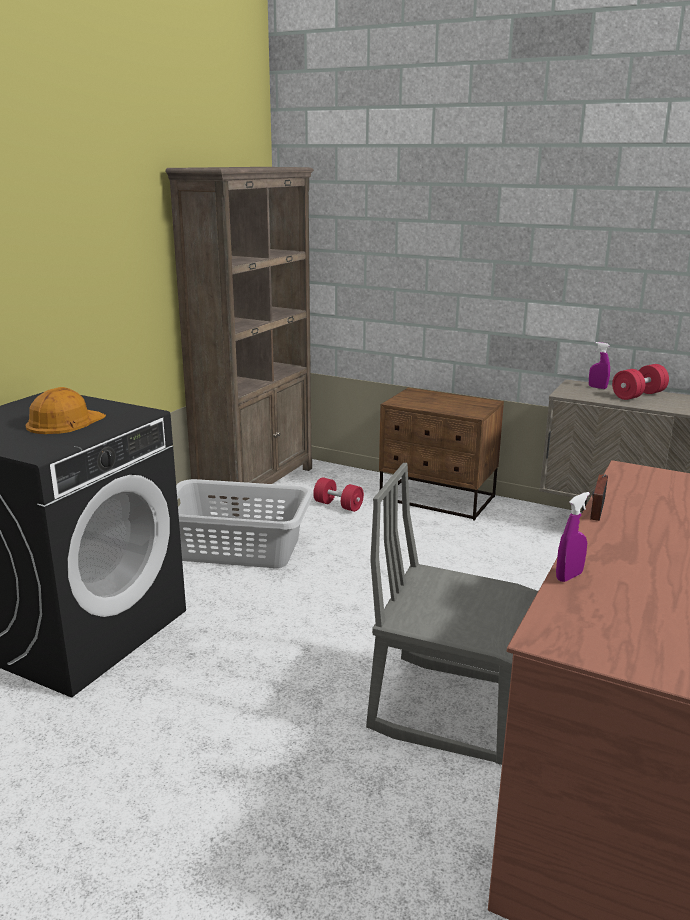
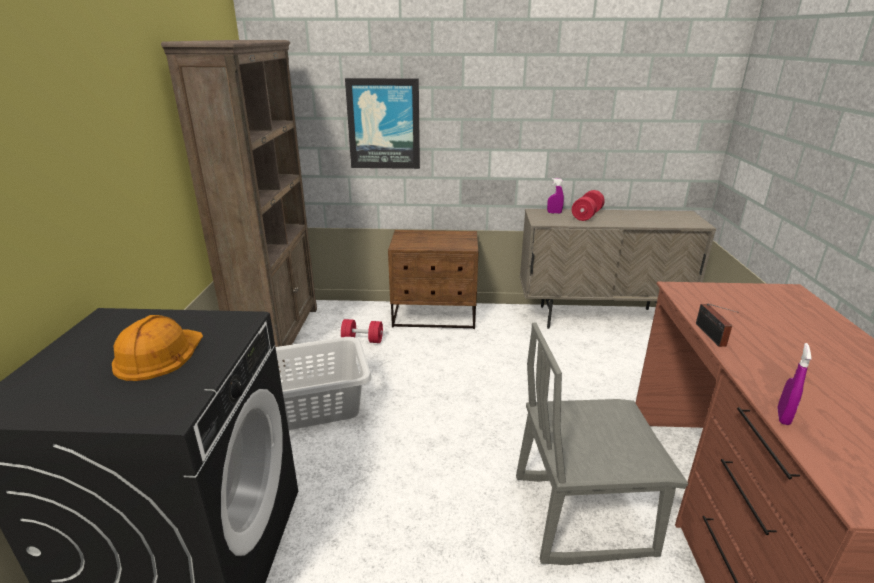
camera: 25 degrees left, 5 degrees up
none -> picture [345,78,420,169]

